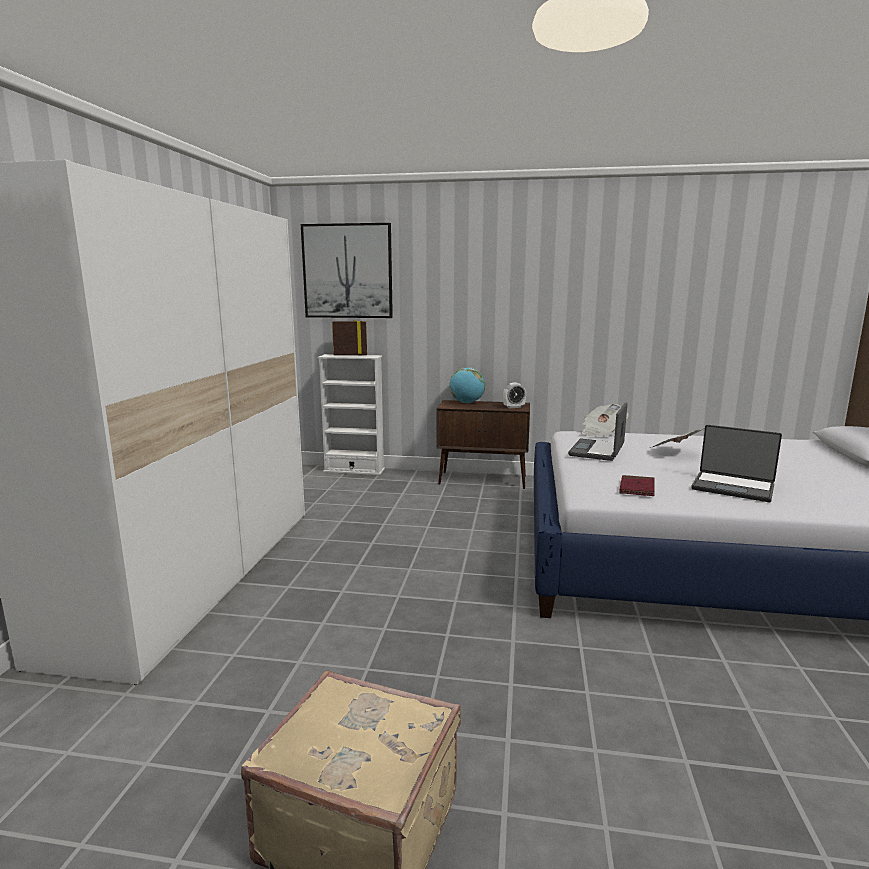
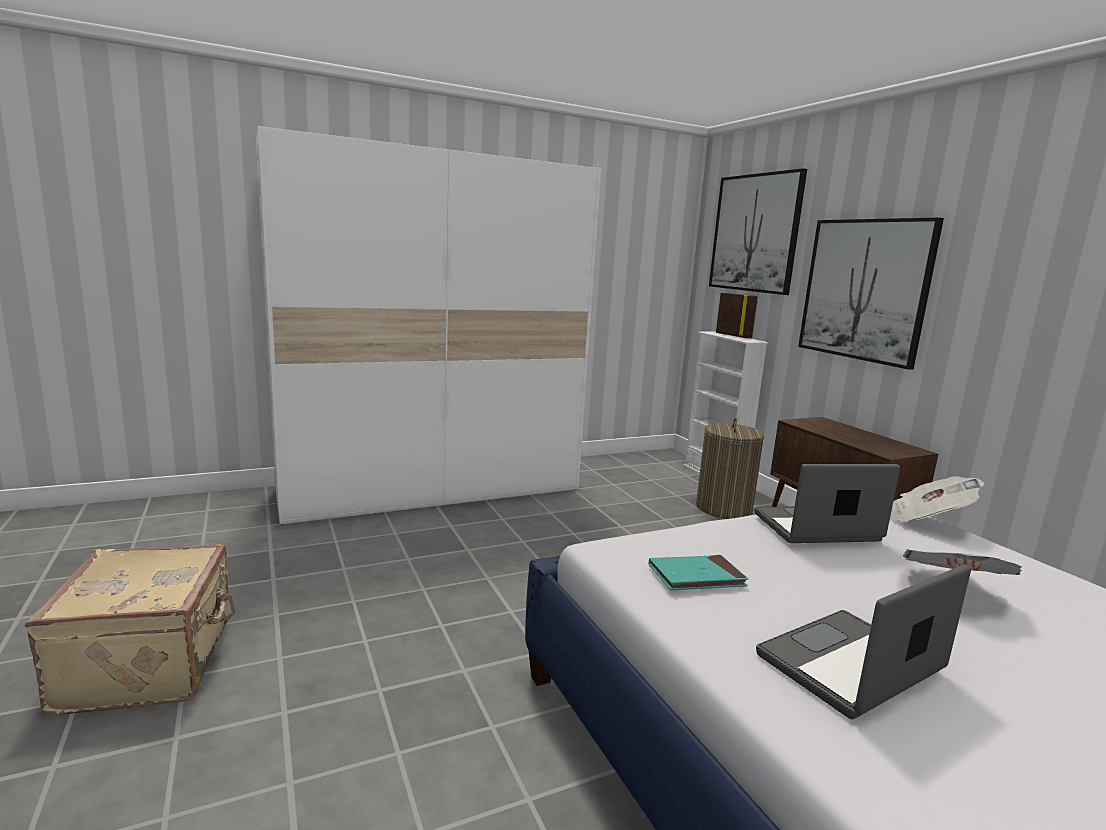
camera: 55 degrees right, 0 degrees up
globe [449,367,485,403] -> none
alarm clock [503,382,526,408] -> none
red book [619,475,655,496] -> turquoise book [648,555,748,590]
laptop [691,425,782,502] -> laptop turned 60 degrees clockwise [756,564,971,719]
none -> laundry basket [696,418,764,519]
none -> picture [798,217,944,370]

